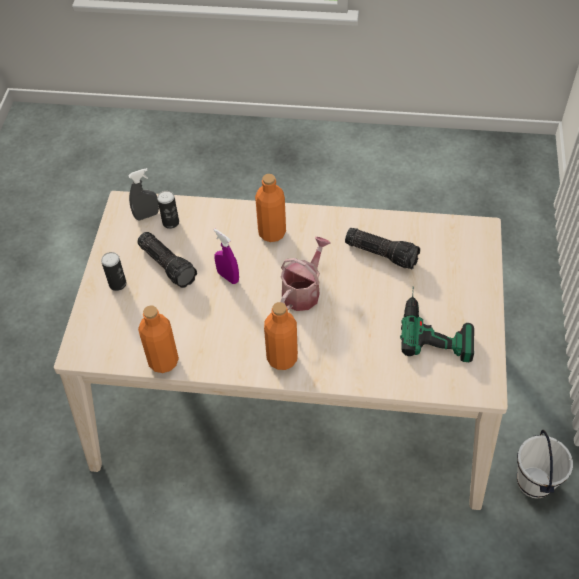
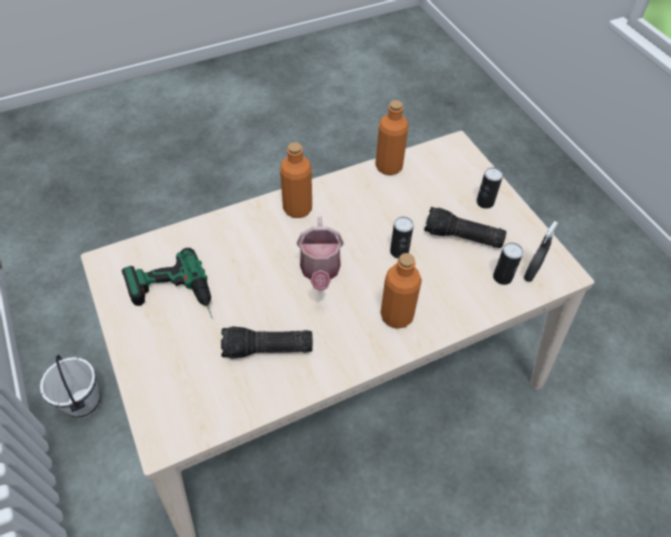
camera: 145 degrees right, 0 degrees up
purple spray bottle [213,229,239,284] -> can [390,217,414,258]

